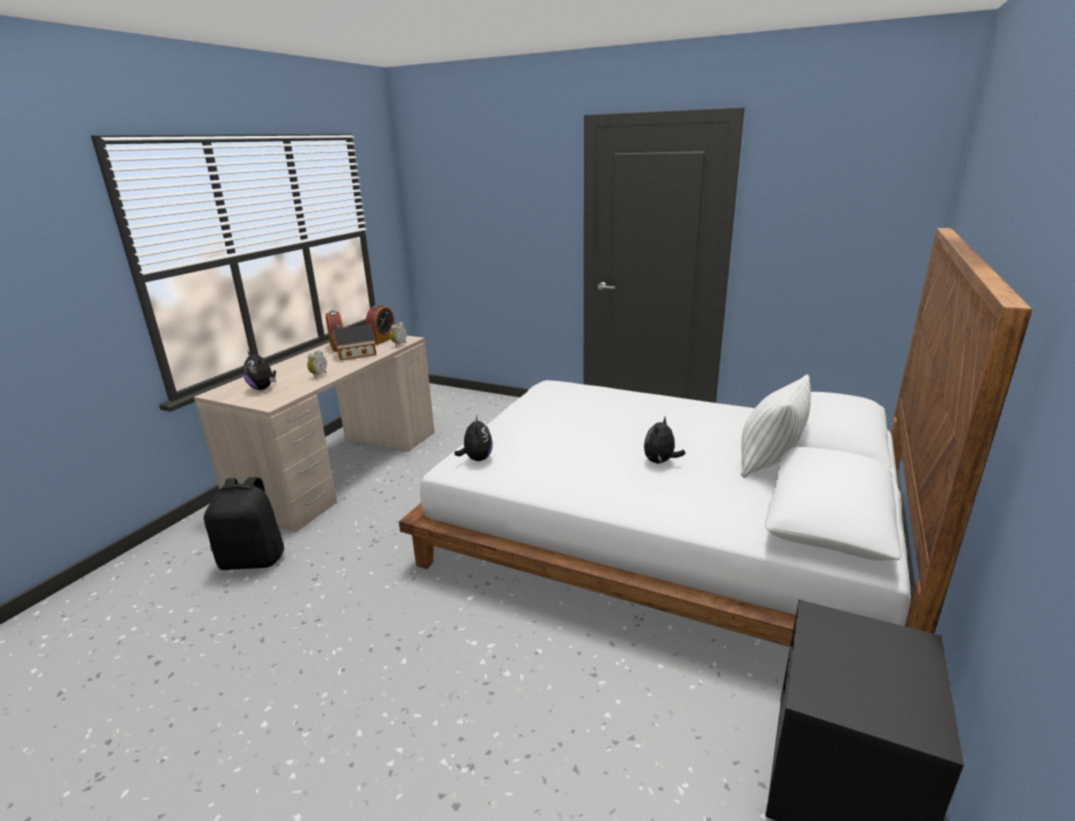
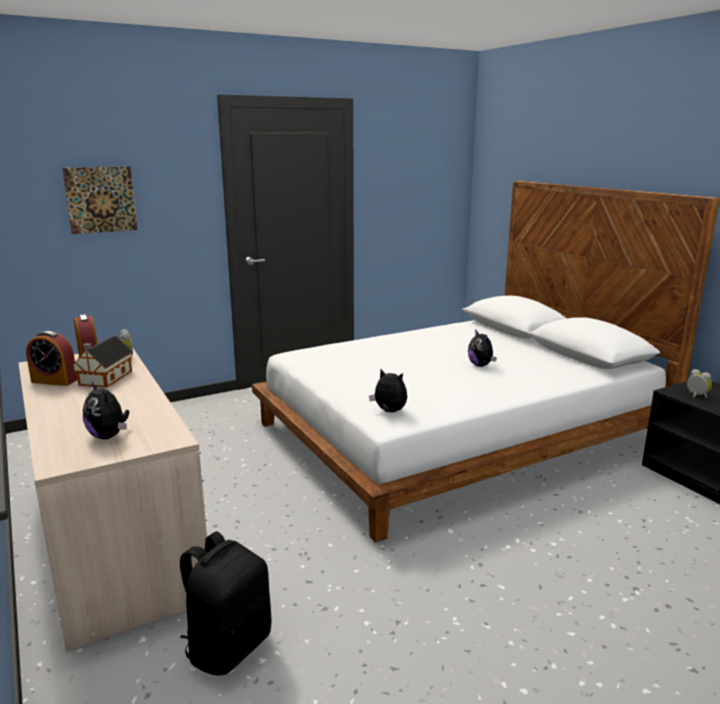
camera: 55 degrees left, 5 degrees down
plush toy [243,351,276,390] -> plush toy turned 60 degrees clockwise [83,381,129,439]
alarm clock [307,350,327,379] -> alarm clock moved to [687,369,712,398]
white pillow [741,374,811,478] -> none
none -> picture [62,166,137,234]

